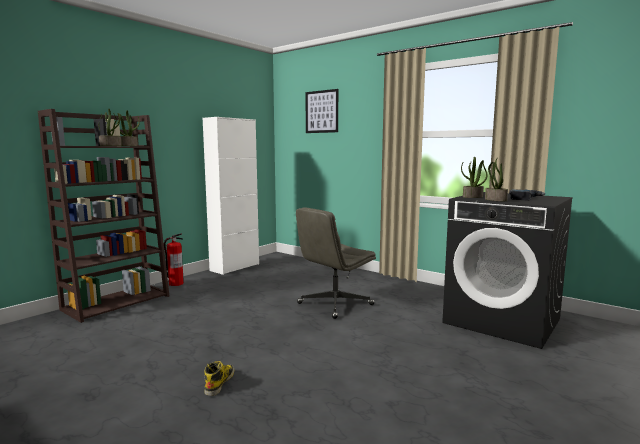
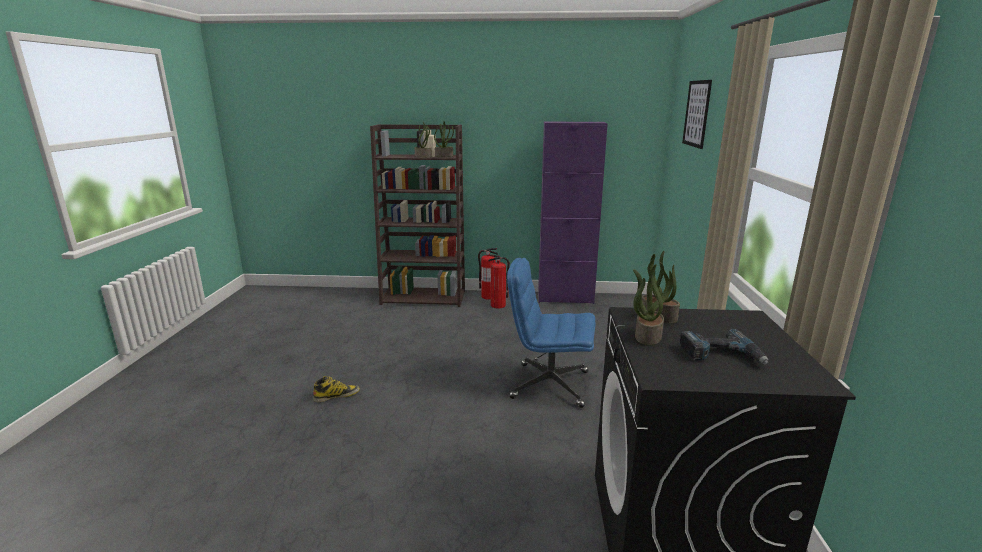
camera: 55 degrees right, 10 degrees up
white cabinet [203,117,259,275] -> purple cabinet [538,122,608,304]
grey office chair [296,208,376,319] -> blue office chair [507,258,596,408]
none -> fire extinguisher [488,254,510,309]

